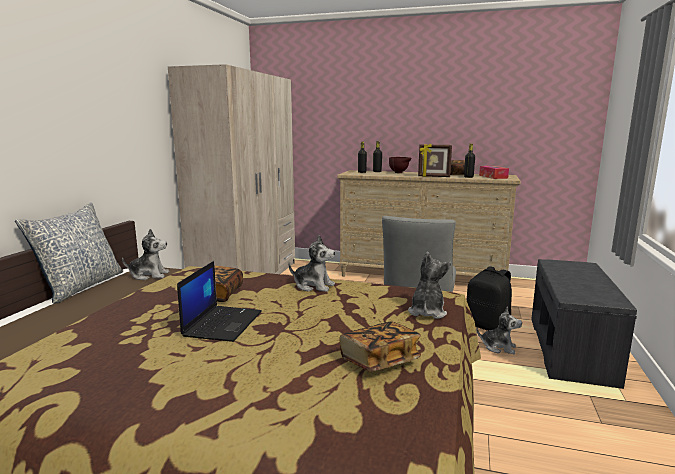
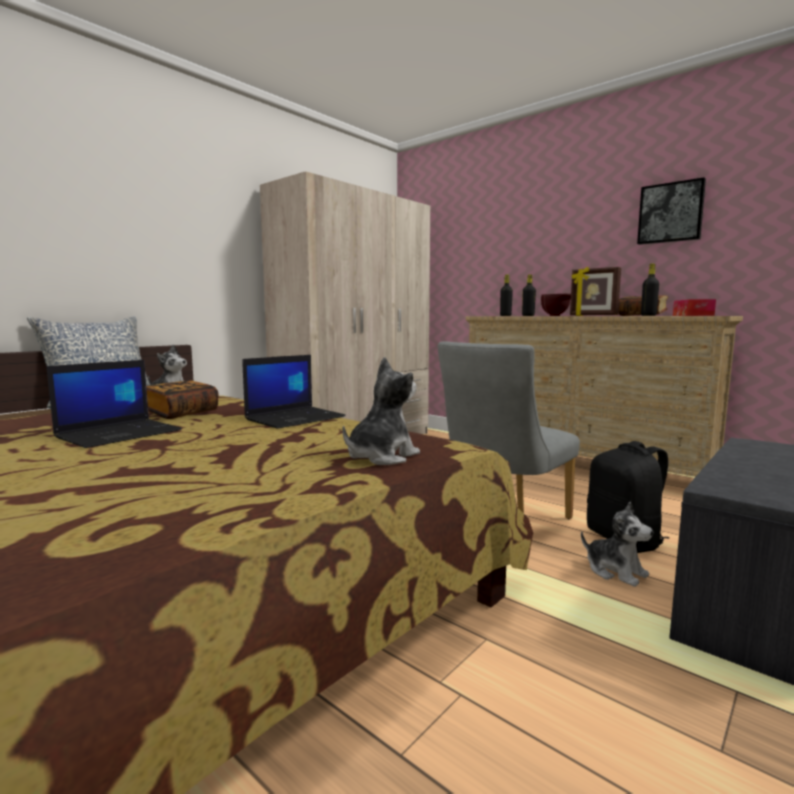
camera: 25 degrees right, 5 degrees down
plush toy [289,235,335,292] -> laptop [242,355,346,429]
book [340,321,421,372] -> none
none -> picture [637,177,706,245]

